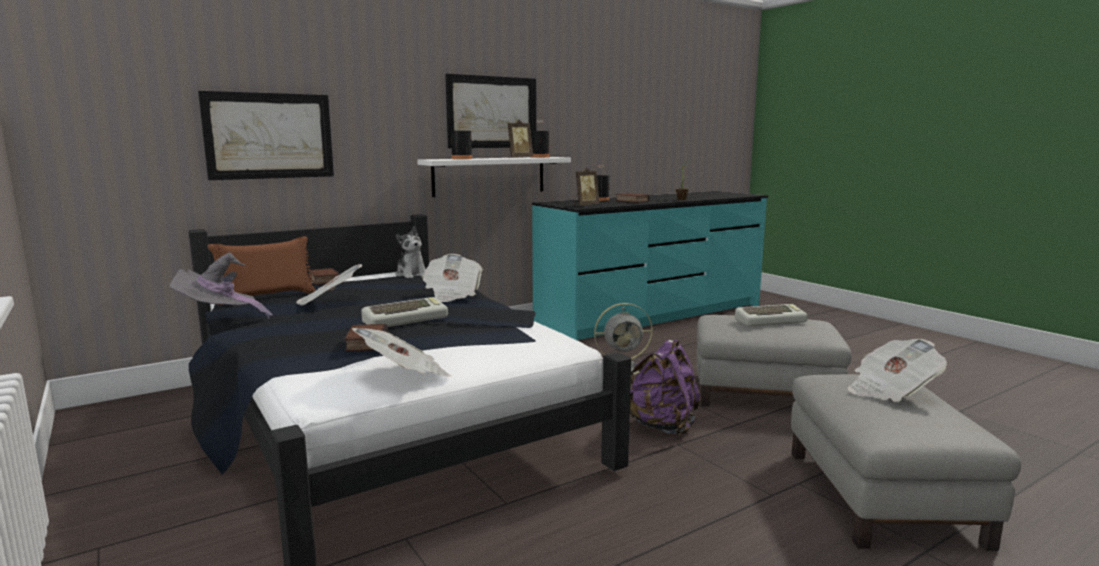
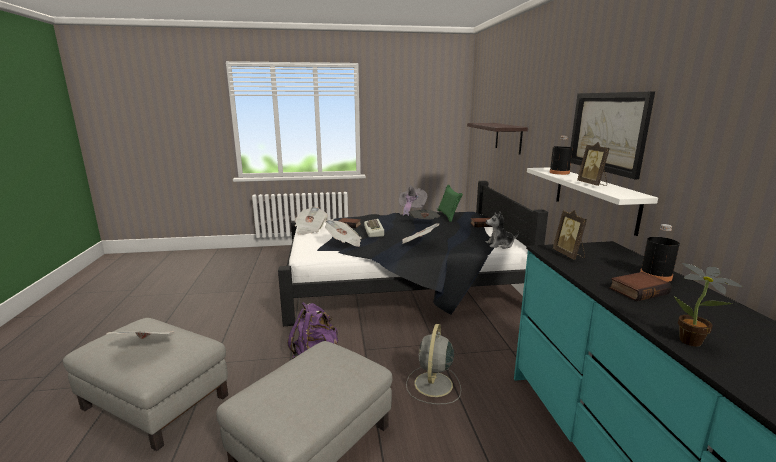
camera: 115 degrees right, 5 degrees up
picture [198,91,334,180] -> shelf [467,123,528,155]
brown pillow [207,236,315,305] -> green pillow [437,185,463,222]
black bottle [531,120,550,158] -> none
keyboard [735,304,807,326] -> none
none -> newspaper [325,220,362,247]

